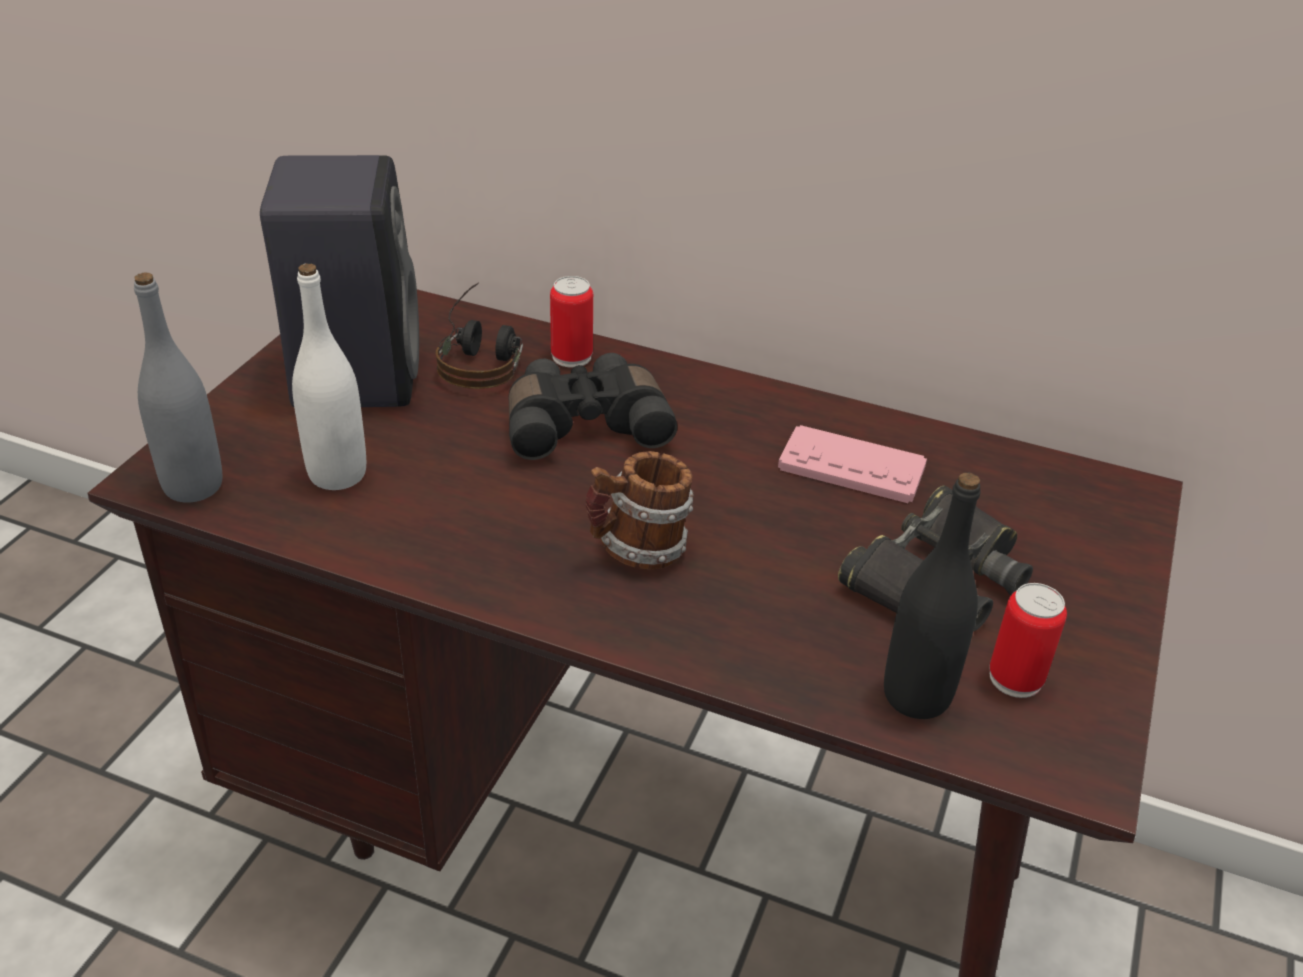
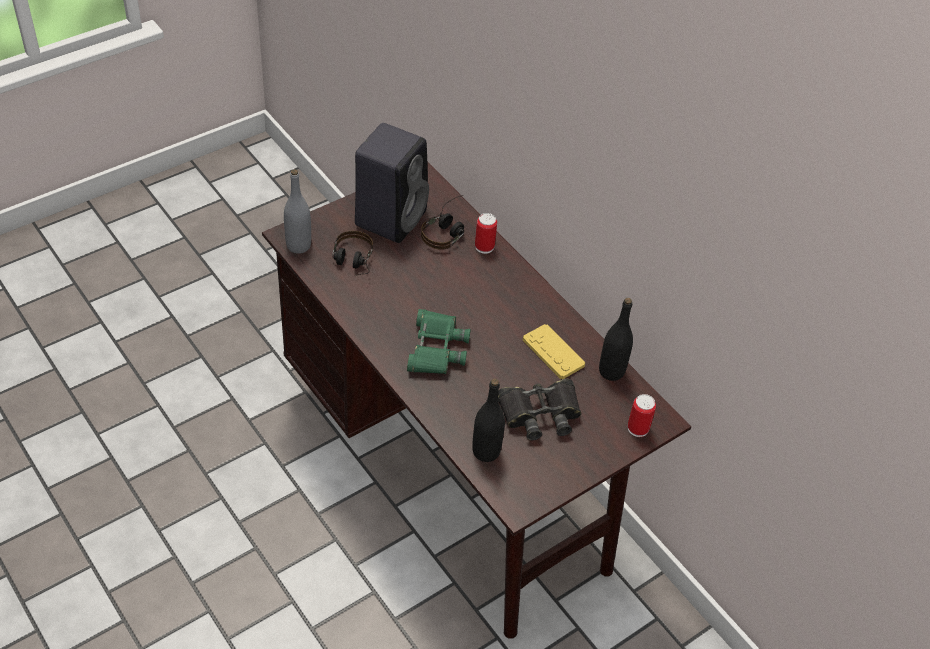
camera: 30 degrees right, 10 degrees up
white bottle [292,264,366,490] -> headphones [332,231,373,276]
black binoculars [509,353,678,460] -> none
mug [586,451,693,570] -> green binoculars [407,309,470,374]
pink game controller [778,425,927,503] -> yellow game controller [523,324,585,379]
can [989,583,1067,698] -> can moved to [628,394,656,437]
none -> black bottle [599,298,633,381]

